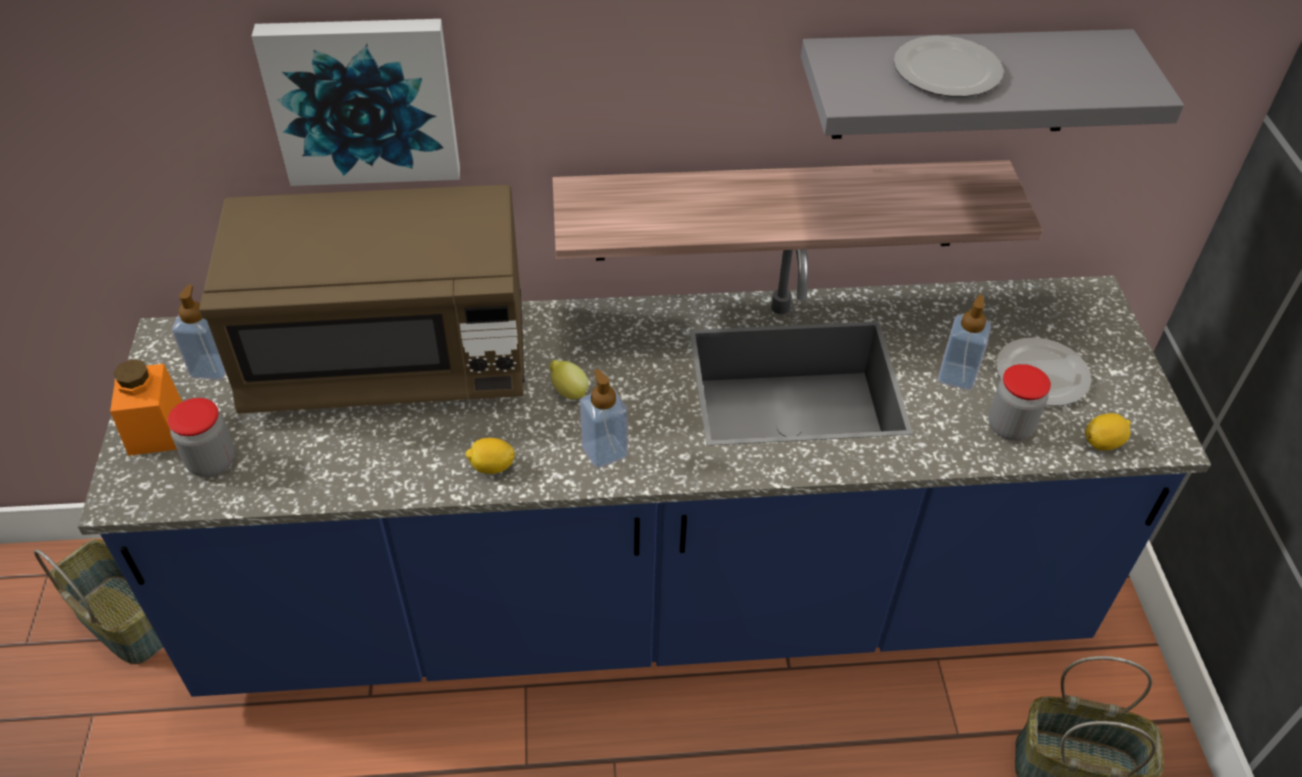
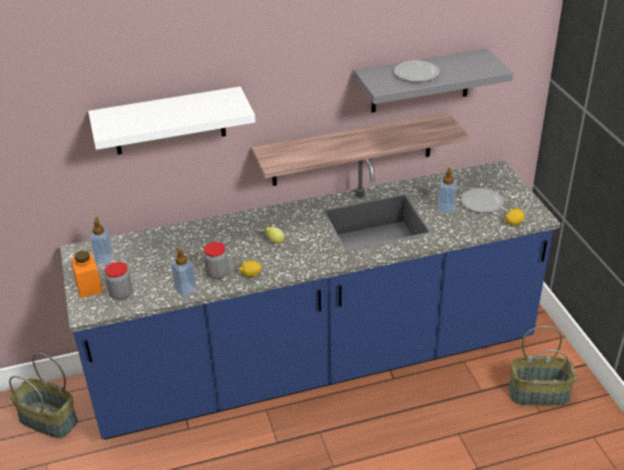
camera: 10 degrees left, 10 degrees down
brown microwave [199,185,524,414] -> none
picture [252,19,460,186] -> white shelf [88,86,255,155]
soap dispenser [580,369,628,468] -> soap dispenser moved to [171,247,197,297]
jar [988,364,1051,441] -> jar moved to [204,242,228,279]

